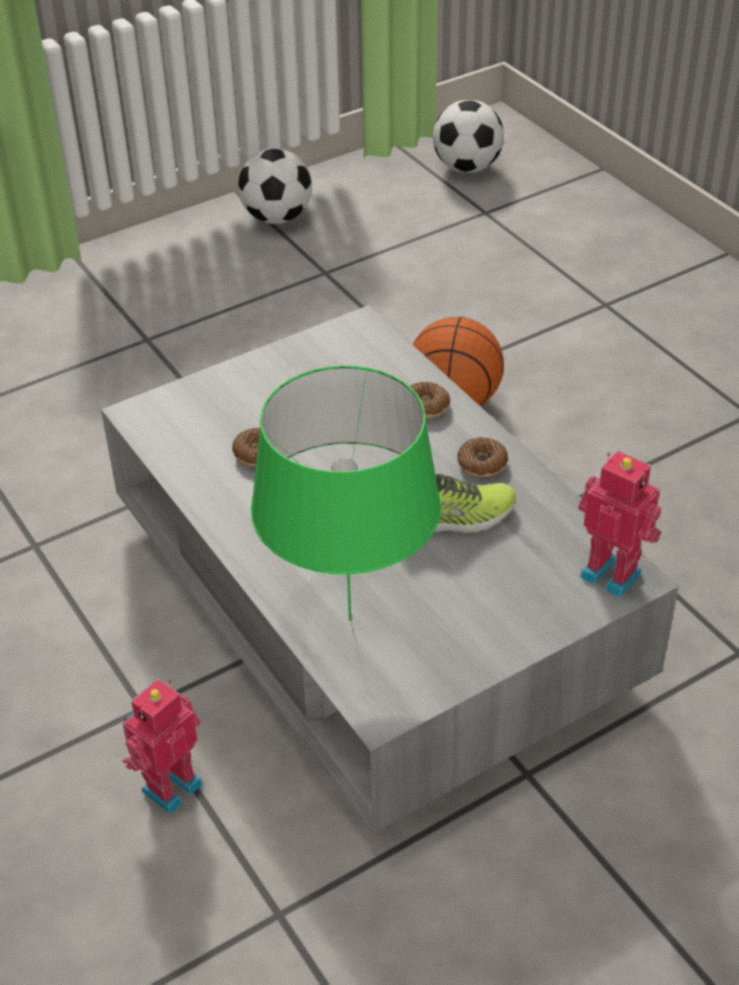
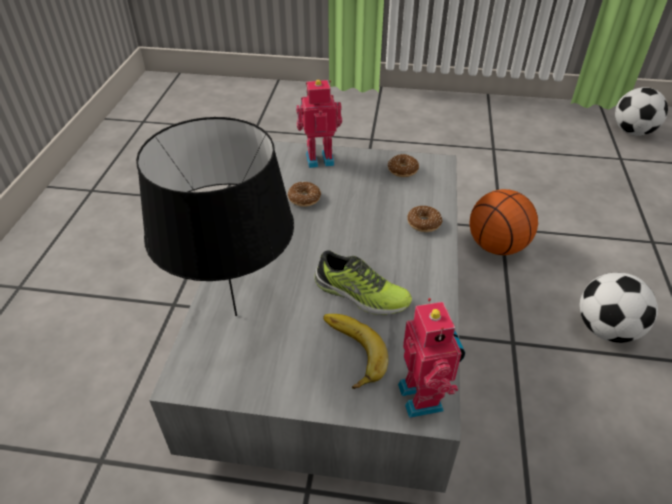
camera: 40 degrees right, 0 degrees up
toy robot [123,678,203,814] -> toy robot moved to [296,80,342,168]
football [238,148,312,224] -> football moved to [580,273,658,343]
green table lamp [251,365,441,621] -> black table lamp [136,117,294,316]
donut [457,437,508,477] -> donut moved to [388,154,419,177]
none -> banana [323,314,388,389]

